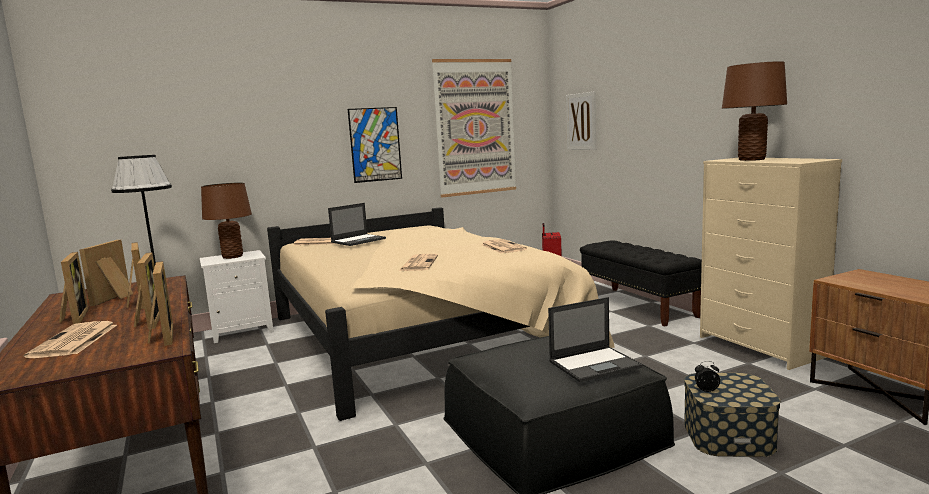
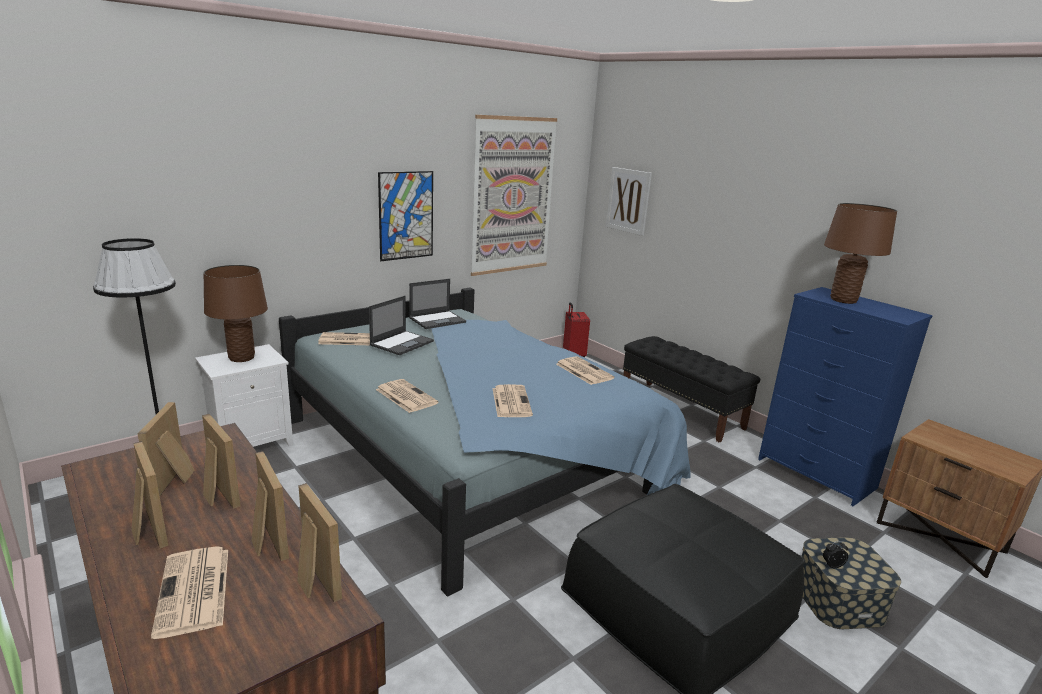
camera: 15 degrees left, 10 degrees up
beige bed [267,207,615,421] -> blue bed [279,288,691,597]
laptop [548,297,642,382] -> laptop moved to [409,279,466,329]
beige dresser [700,158,842,370] -> blue dresser [758,287,933,506]
none -> newspaper [376,379,438,413]

